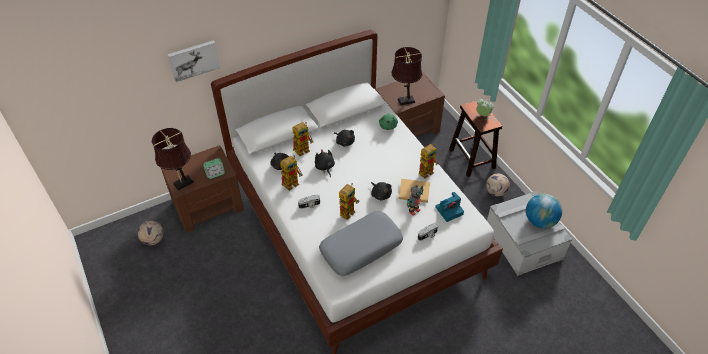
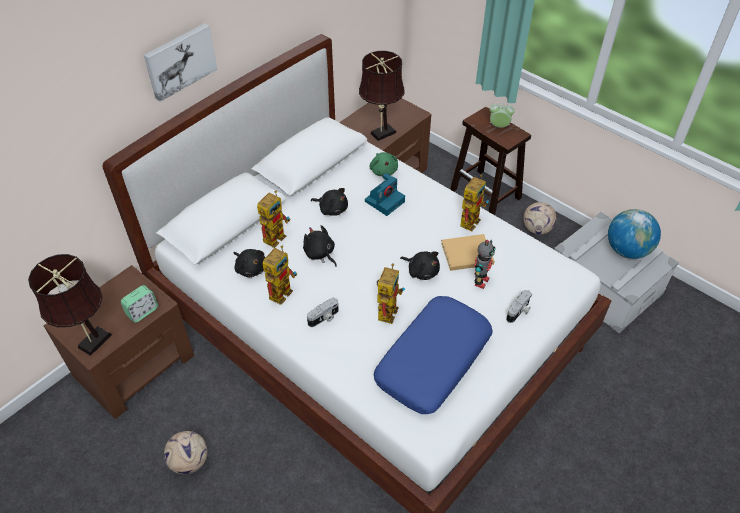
camera: 20 degrees left, 0 degrees up
football [138,221,164,245] -> football moved to [164,431,207,474]
picture [168,40,220,82] -> picture moved to [144,23,217,102]
grey pillow [319,211,403,276] -> blue pillow [374,296,492,414]
camera [435,192,464,222] -> camera moved to [365,173,405,216]

